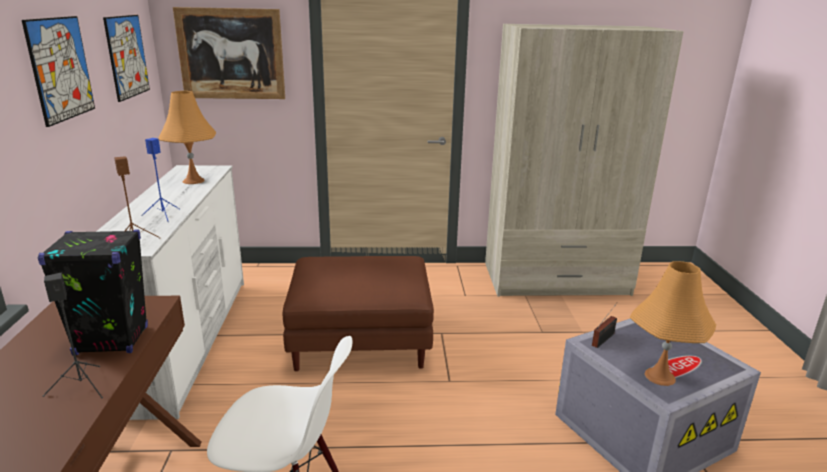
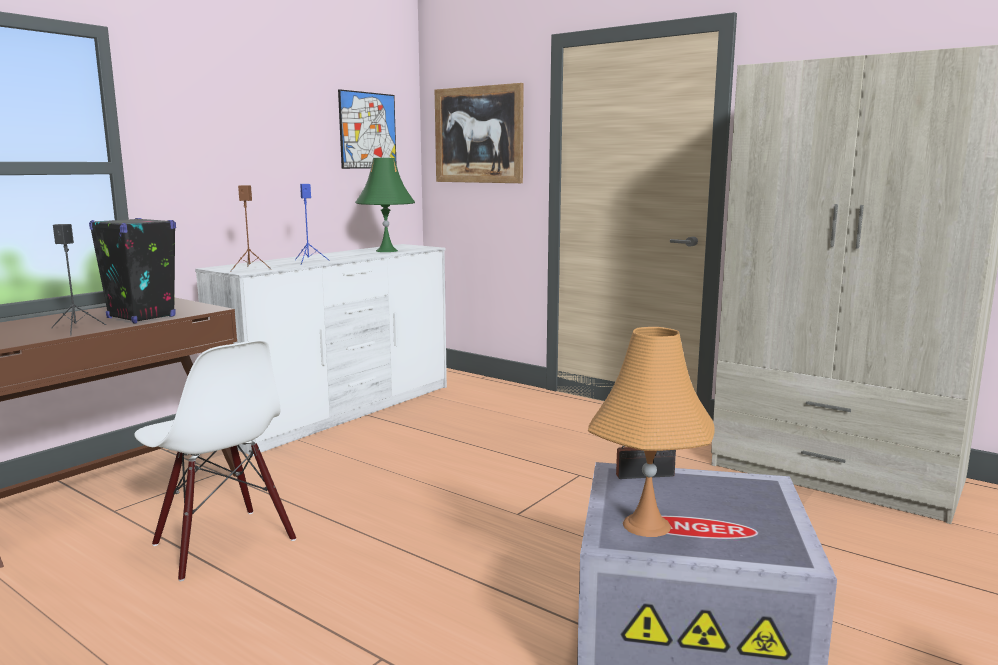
camera: 40 degrees right, 10 degrees down
picture [22,16,95,127] -> none
orange table lamp [158,91,216,184] -> green table lamp [355,158,415,252]
brown ottoman [283,256,434,371] -> none

